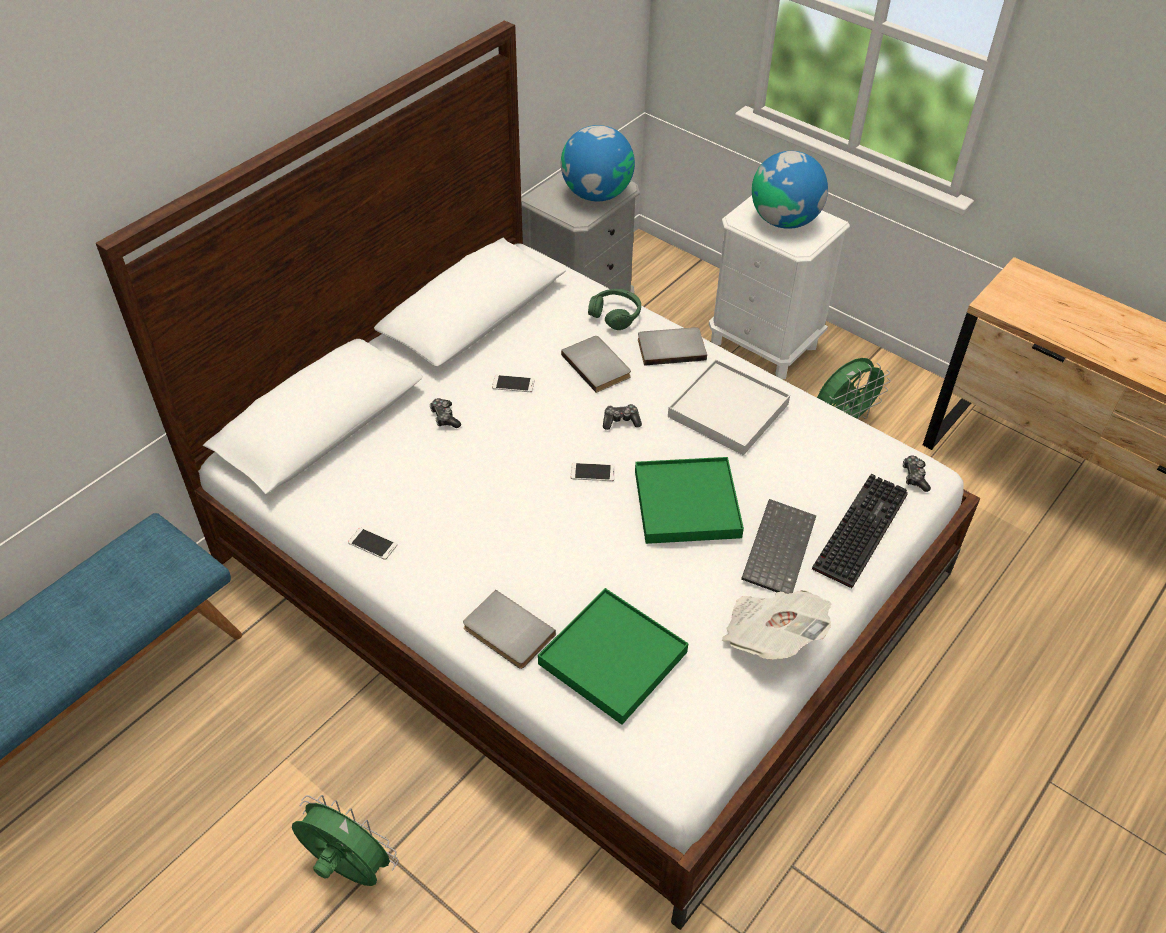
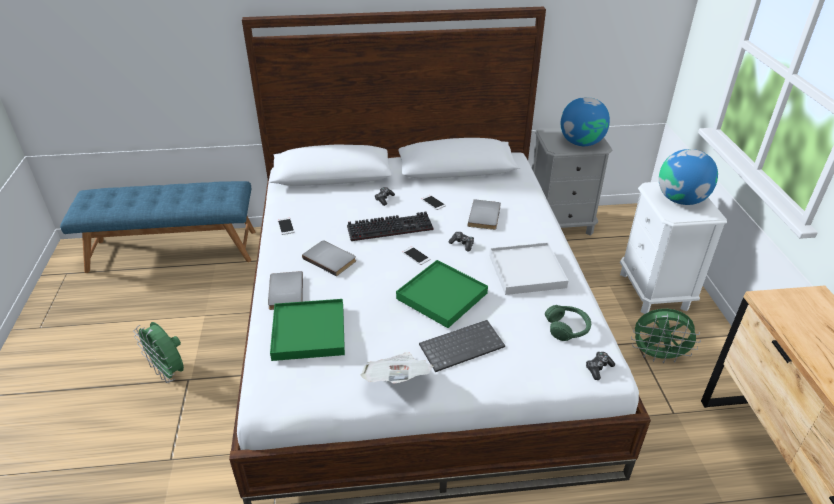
camera: 45 degrees right, 10 degrees down
green fan [292,795,399,886] -> green fan turned 150 degrees clockwise [133,322,184,383]
green headphones [588,289,641,330] -> green headphones moved to [545,305,591,341]
grey book [638,327,707,366] -> grey book moved to [302,241,356,276]
keyboard [812,474,908,588] -> keyboard moved to [347,212,433,241]

